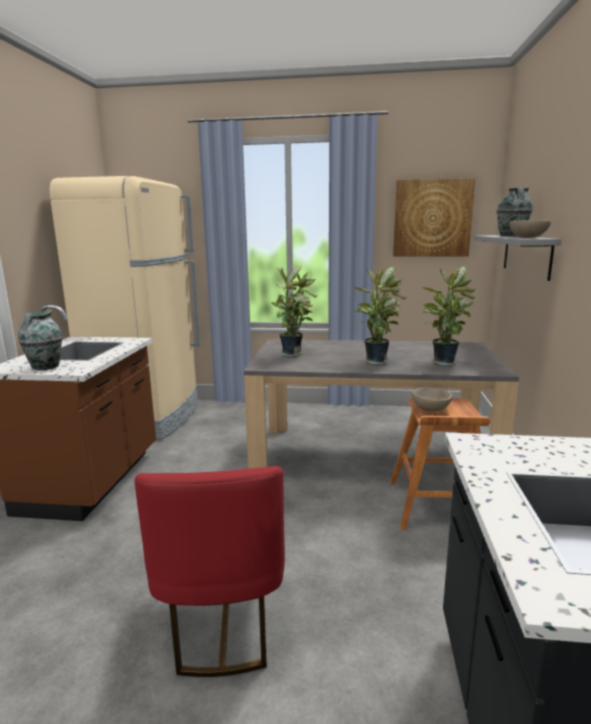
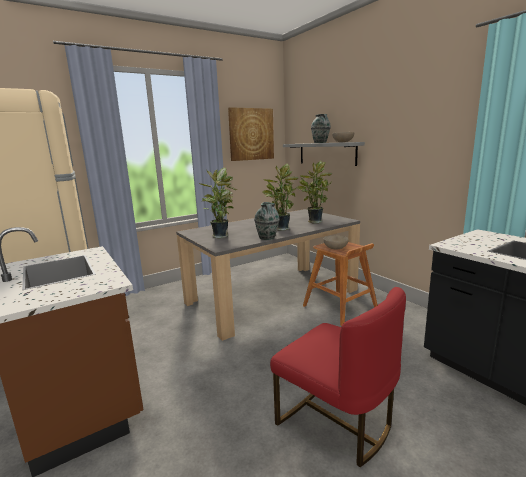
camera: 40 degrees left, 0 degrees up
vase [18,311,63,370] -> vase moved to [254,202,280,240]

